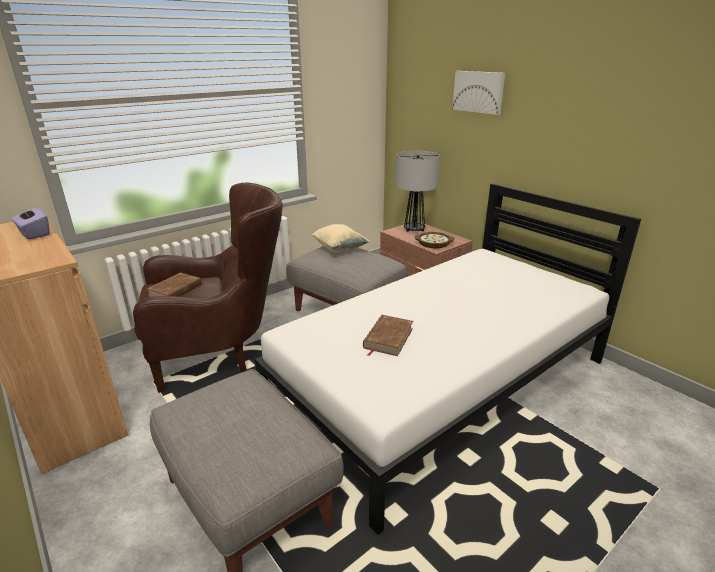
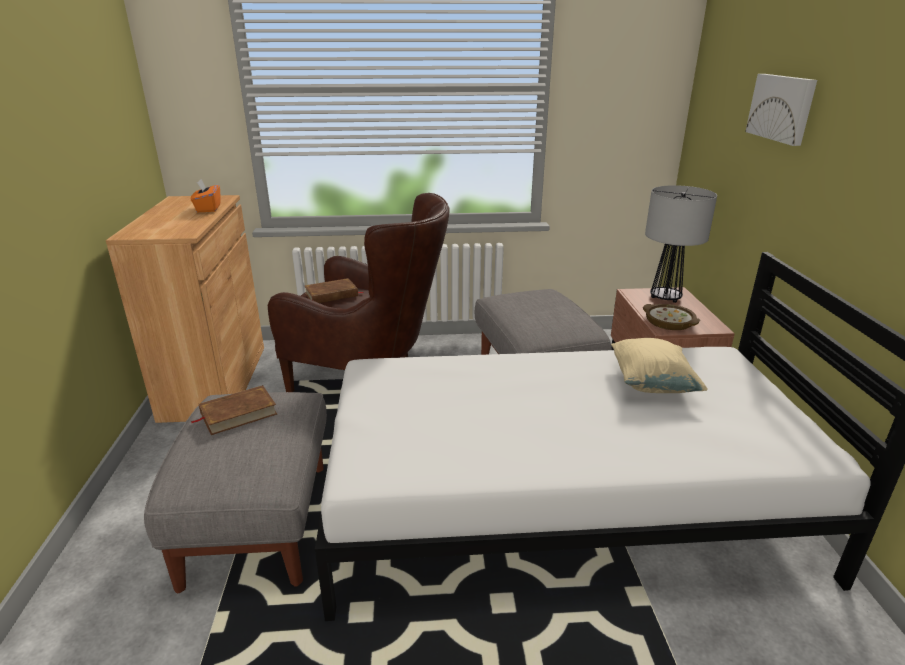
camera: 35 degrees right, 0 degrees up
purple tissue box [11,206,50,240] -> orange tissue box [191,179,221,212]
beige pillow [311,224,370,253] -> beige pillow moved to [611,338,708,393]
brown book [363,315,413,356] -> brown book moved to [191,385,277,435]

